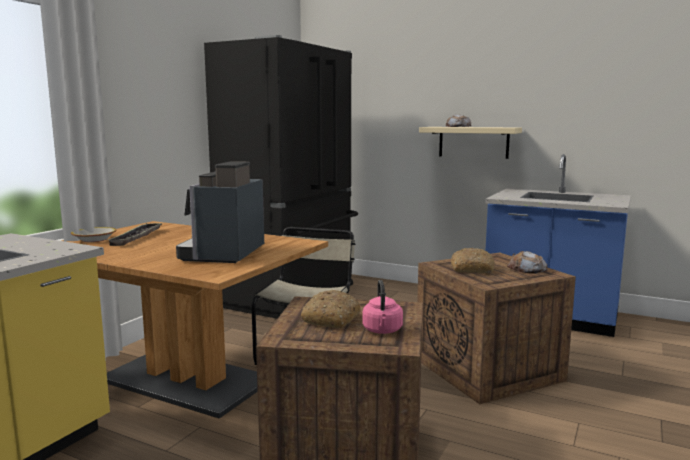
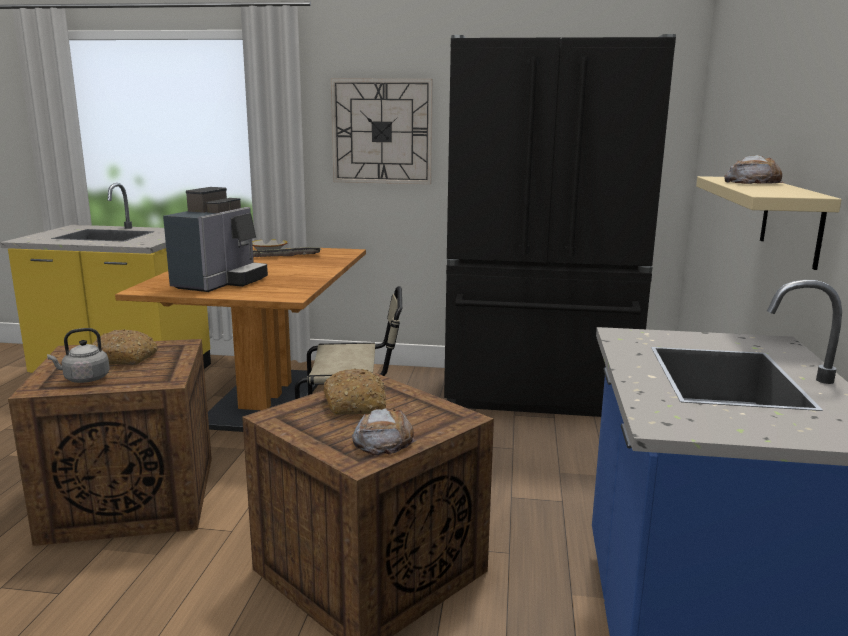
camera: 70 degrees right, 5 degrees up
coffee machine [176,161,264,263] -> coffee machine turned 120 degrees clockwise [163,187,268,292]
pink kettle [362,280,403,334] -> grey kettle [47,328,110,383]
none -> wall clock [331,78,433,184]

